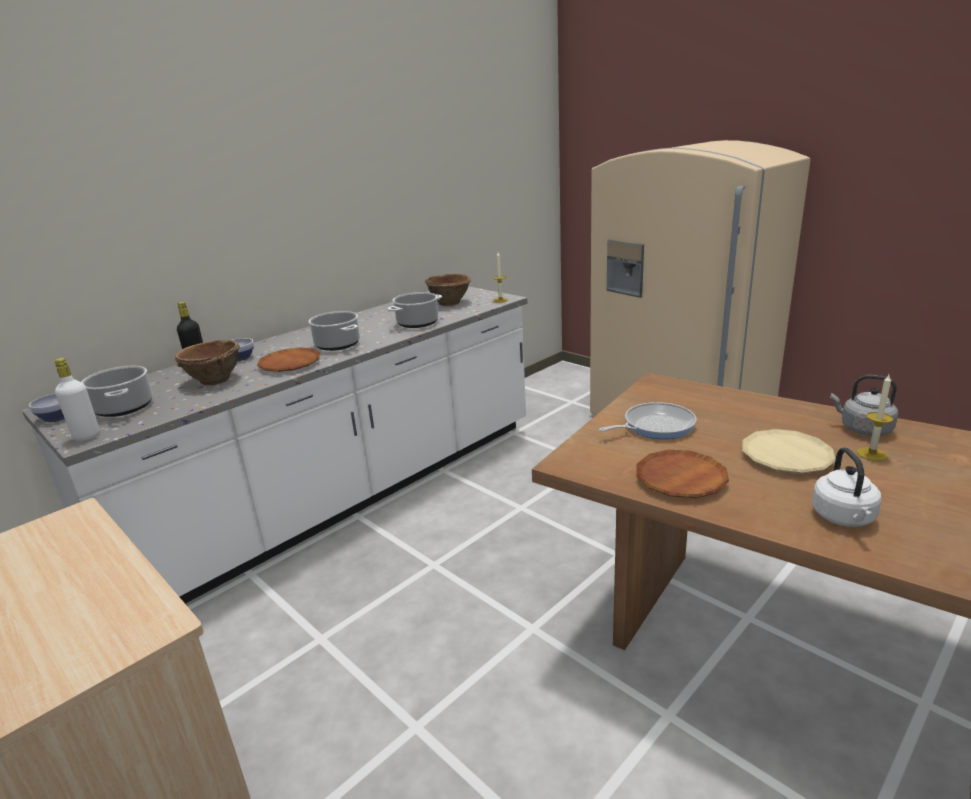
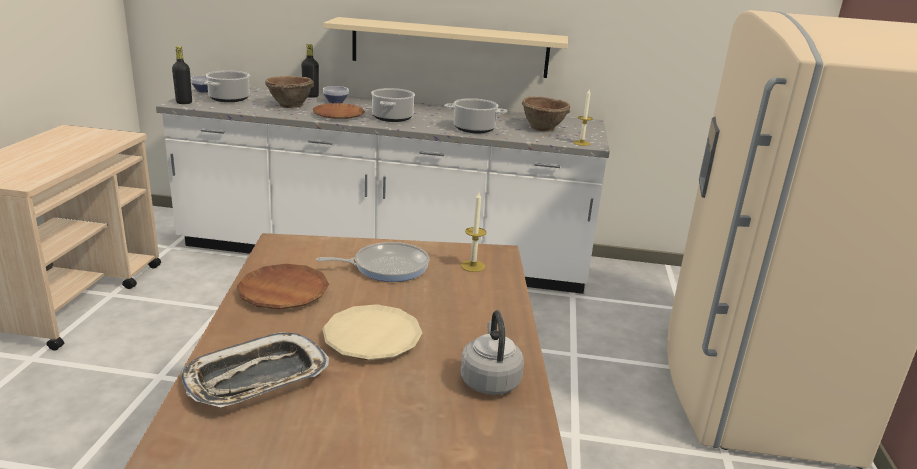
camera: 50 degrees right, 0 degrees up
white bottle [54,358,100,441] -> black bottle [172,46,192,104]
frying pan [599,402,697,439] -> frying pan turned 45 degrees counterclockwise [316,242,429,282]
white kettle [812,447,881,527] -> tray [181,332,329,407]
candle [857,375,894,461] -> candle moved to [461,192,487,272]
none -> beige shelf [323,17,568,78]

